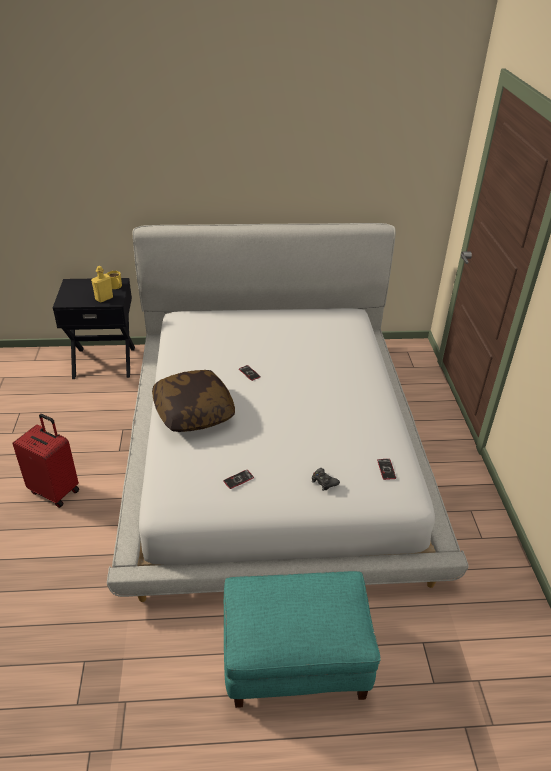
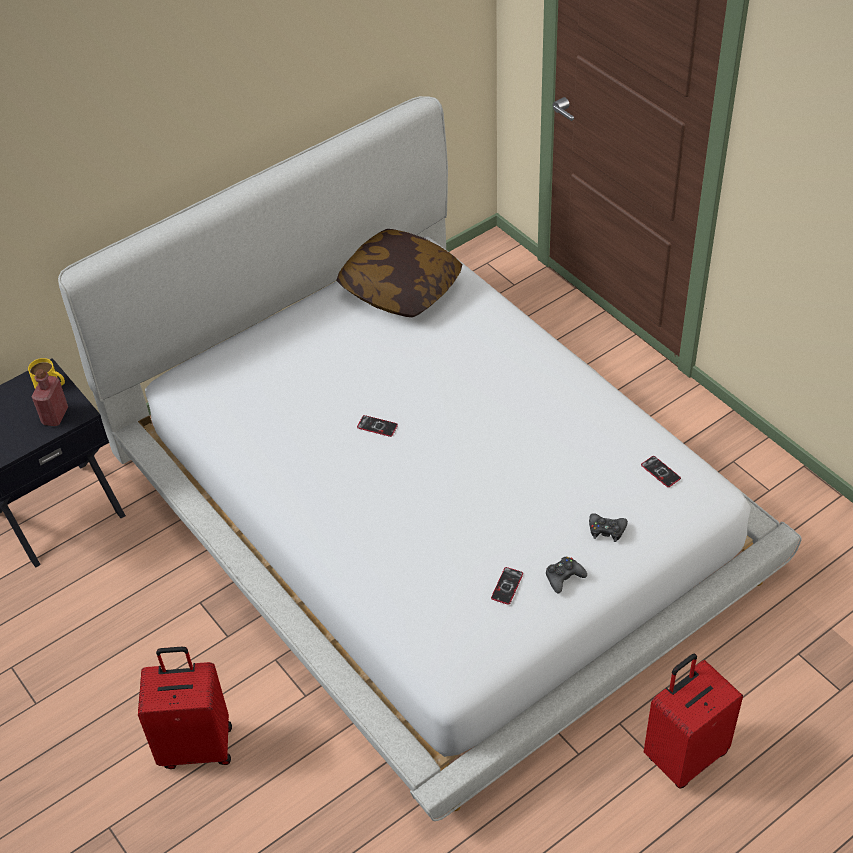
camera: 30 degrees left, 10 degrees up
yellow bottle [91,266,113,302] -> red bottle [31,369,68,426]
pillow [152,370,235,432] -> pillow moved to [336,229,462,317]
turquoise ottoman [224,571,381,708] -> red suitcase [644,653,743,789]
none -> black game controller [546,557,587,593]

